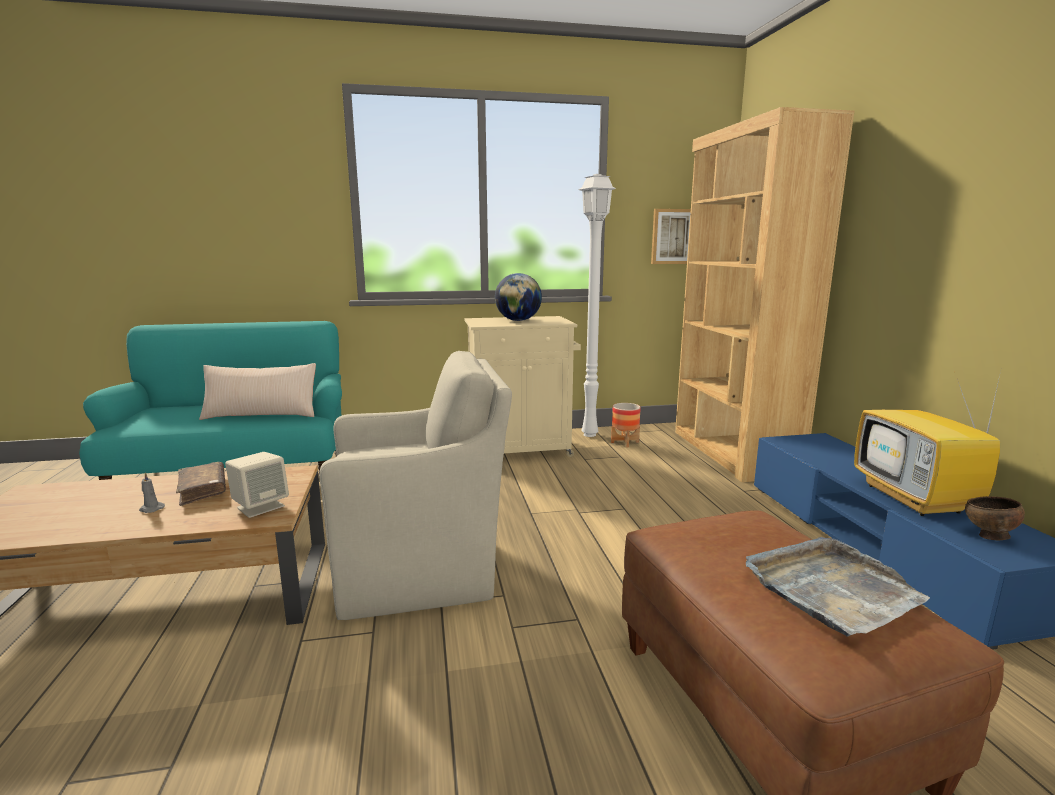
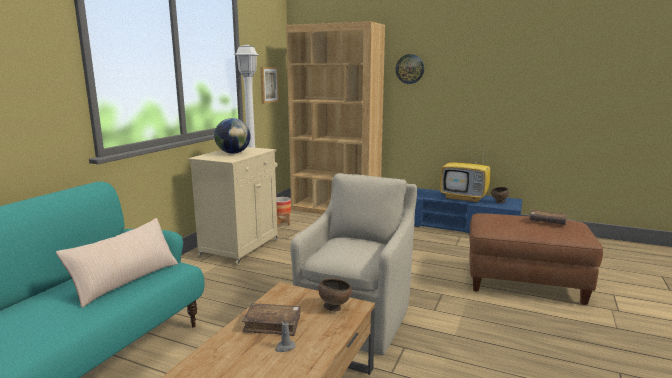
camera: 55 degrees left, 0 degrees up
beige speaker [225,452,289,518] -> brown bowl [318,278,352,311]
grey tray [746,537,930,637] -> brown book [529,210,568,225]
none -> wall clock [396,54,424,84]

